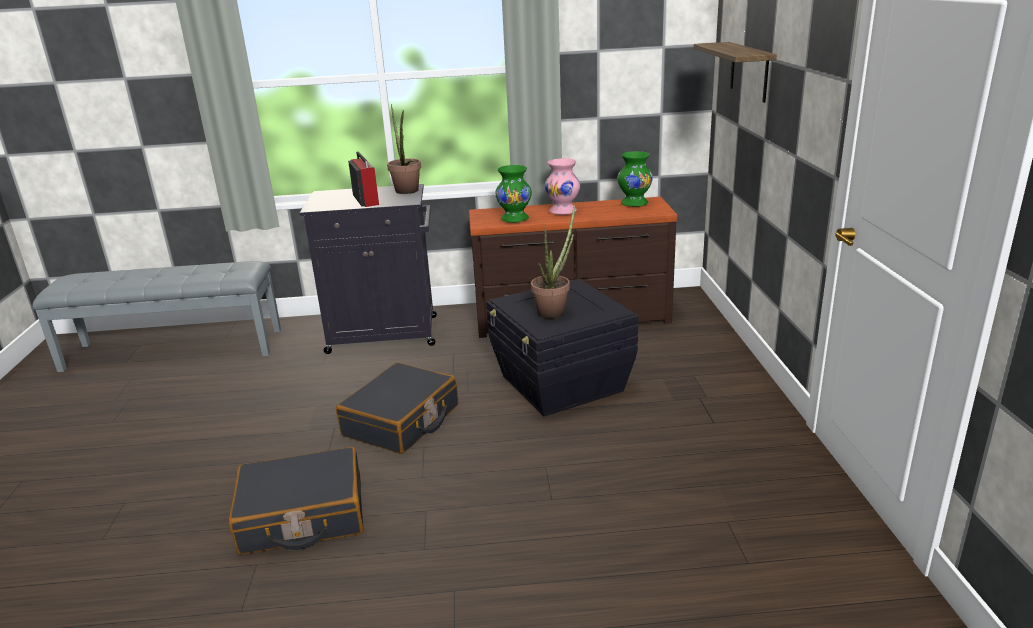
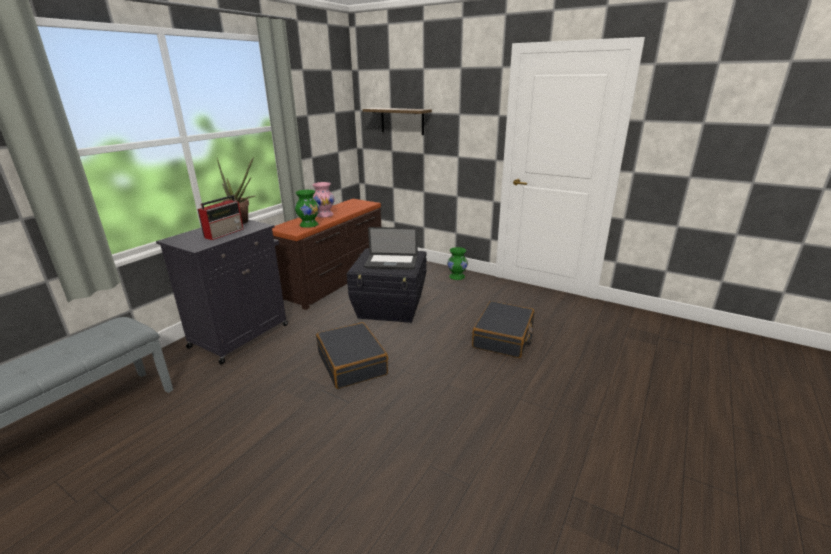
camera: 55 degrees left, 0 degrees up
black suitcase [228,447,364,555] -> black suitcase moved to [472,301,534,358]
radio [348,151,379,207] -> radio turned 105 degrees clockwise [197,195,243,240]
potted plant [531,205,575,319] -> laptop [364,227,417,270]
green vase [617,151,653,207] -> green vase moved to [447,247,468,280]

